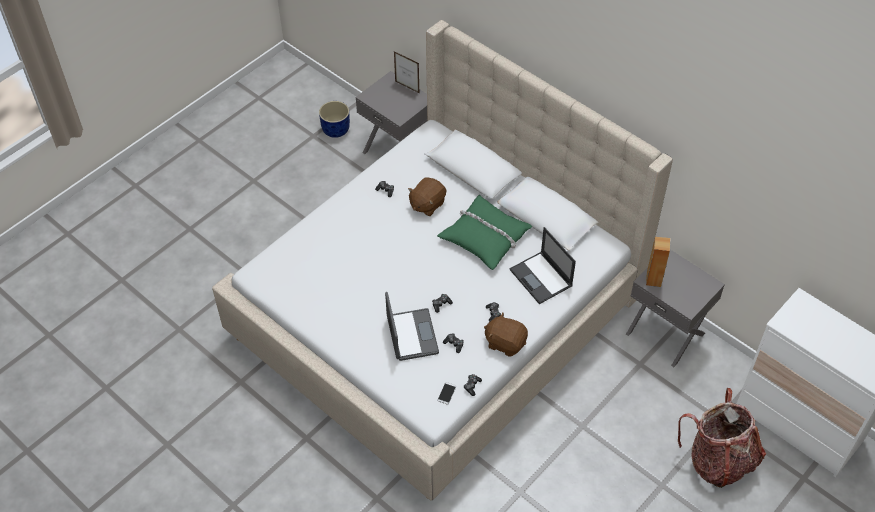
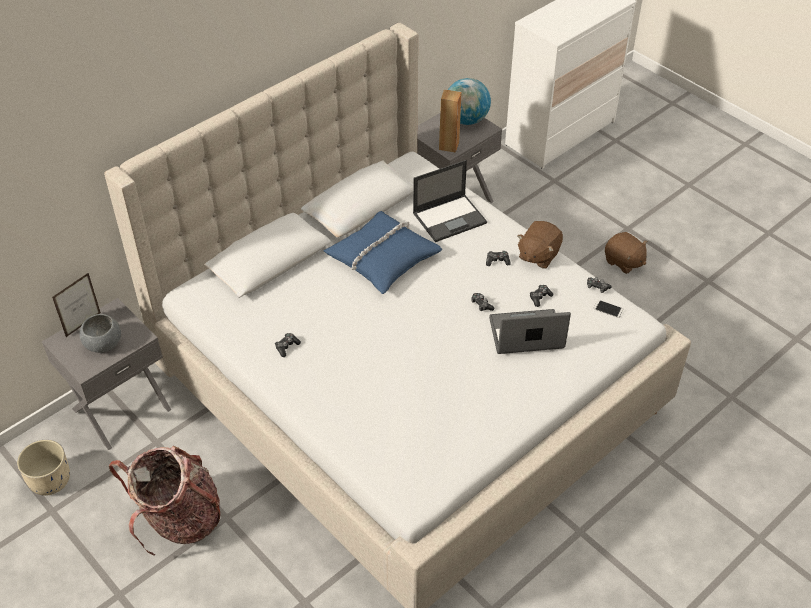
camera: 85 degrees left, 5 degrees down
blue planter [319,101,350,138] -> beige planter [17,440,70,496]
brown plush toy [408,177,446,216] -> brown plush toy moved to [605,232,648,274]
green pillow [437,195,532,270] -> blue pillow [323,211,442,294]
backpack [678,388,766,488] -> backpack moved to [109,446,220,555]
none -> grey bowl [79,314,121,353]
none -> globe [448,78,491,125]

